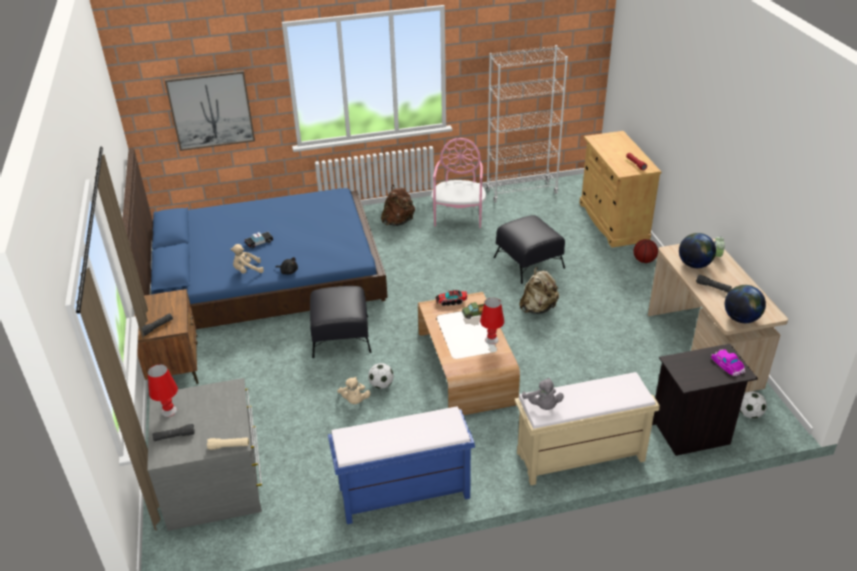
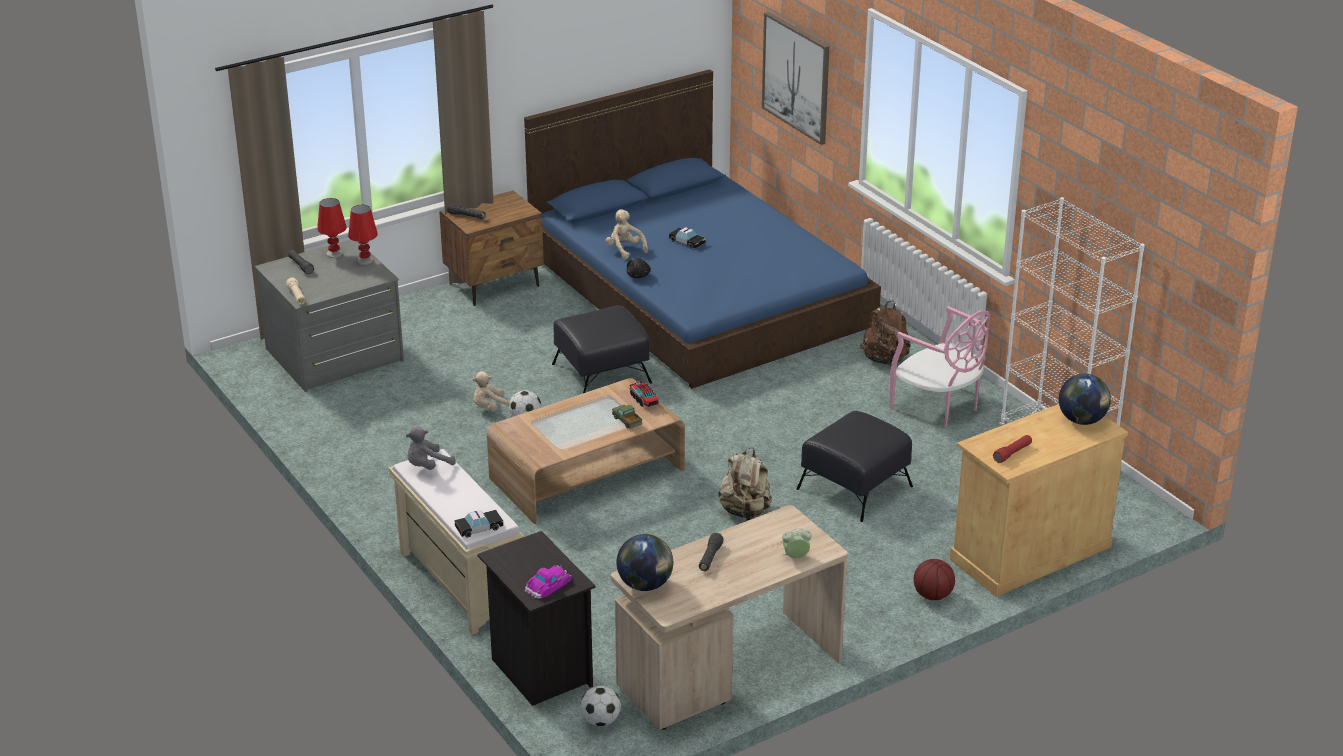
camera: 70 degrees right, 5 degrees down
blue bench [328,406,475,524] -> none
pink chair [431,138,486,228] -> pink chair turned 60 degrees clockwise [889,306,990,428]
red table lamp [480,298,504,345] -> red table lamp moved to [348,205,378,265]
globe [679,233,716,268] -> globe moved to [1059,374,1111,425]
none -> toy car [455,510,503,538]

